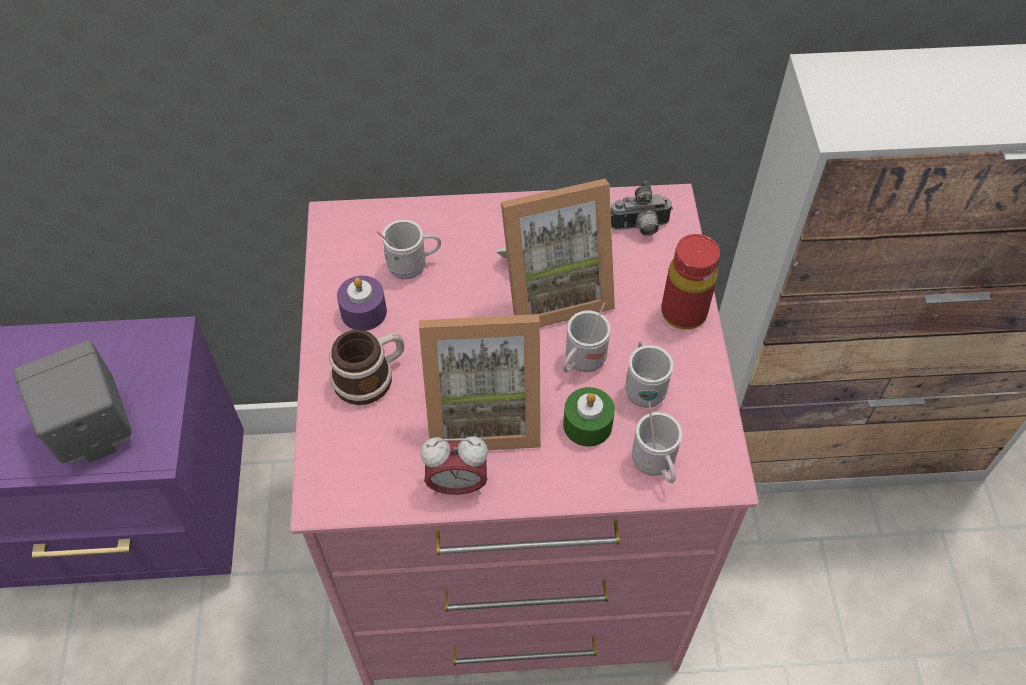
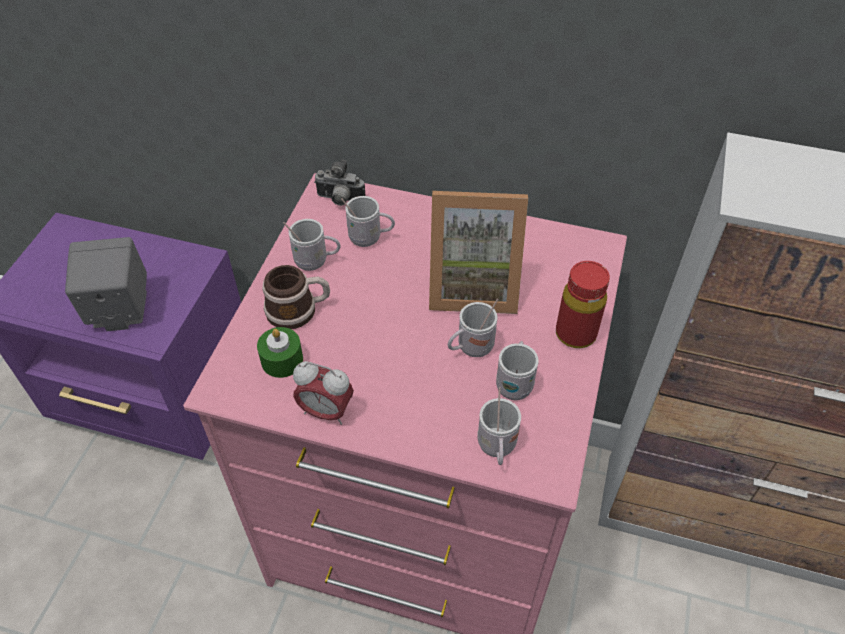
camera: 20 degrees right, 5 degrees down
purple candle [337,276,387,331] -> white mug [283,219,341,271]
picture frame [419,314,541,450] -> none
green candle [563,387,615,447] -> green candle moved to [257,327,303,378]
camera [611,181,673,236] -> camera moved to [314,160,366,206]

